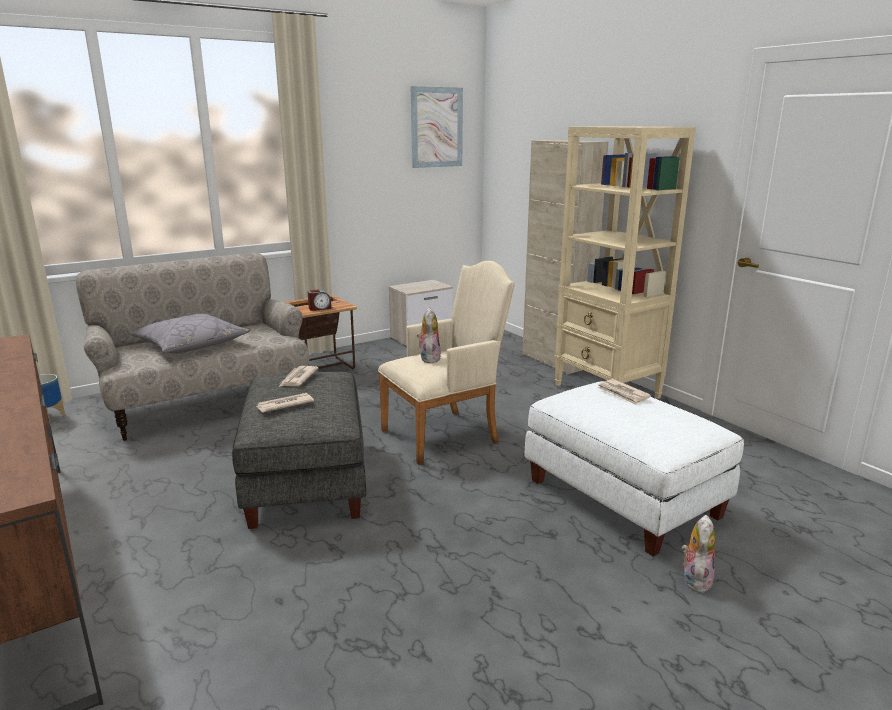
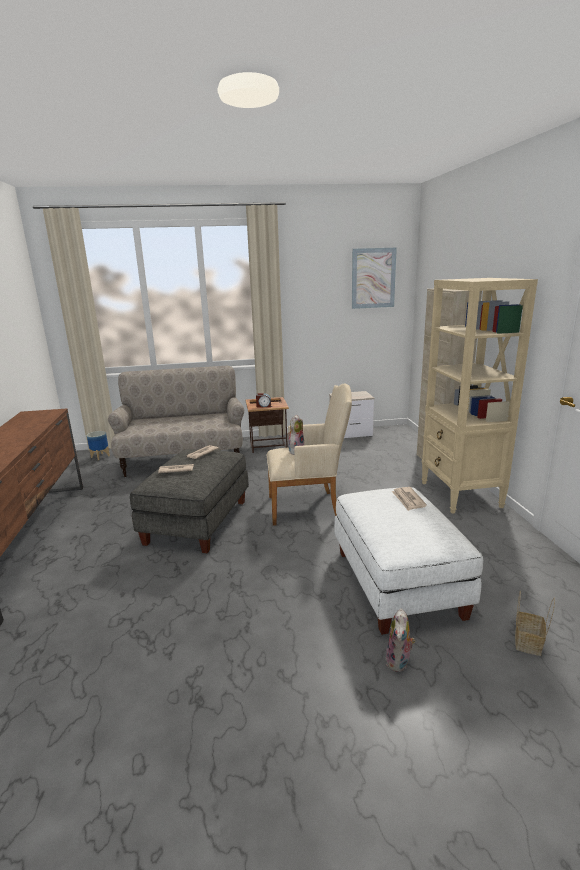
camera: 25 degrees right, 0 degrees up
grey pillow [130,313,250,354] -> none
plush toy [682,515,716,593] -> plush toy turned 150 degrees clockwise [386,608,416,672]
none -> basket [515,590,555,656]

